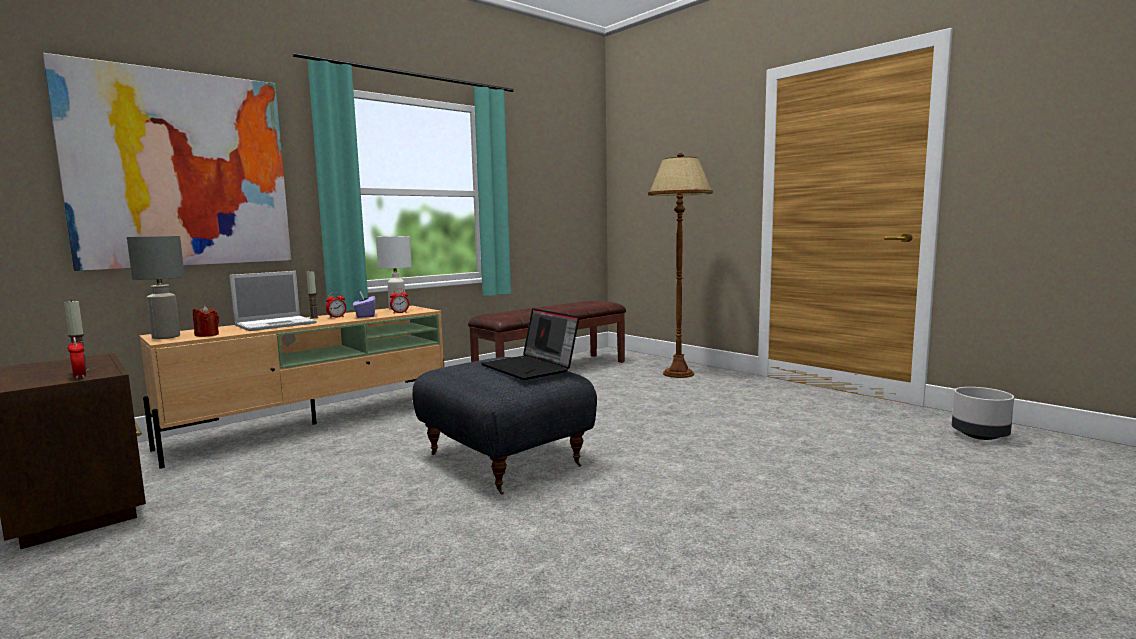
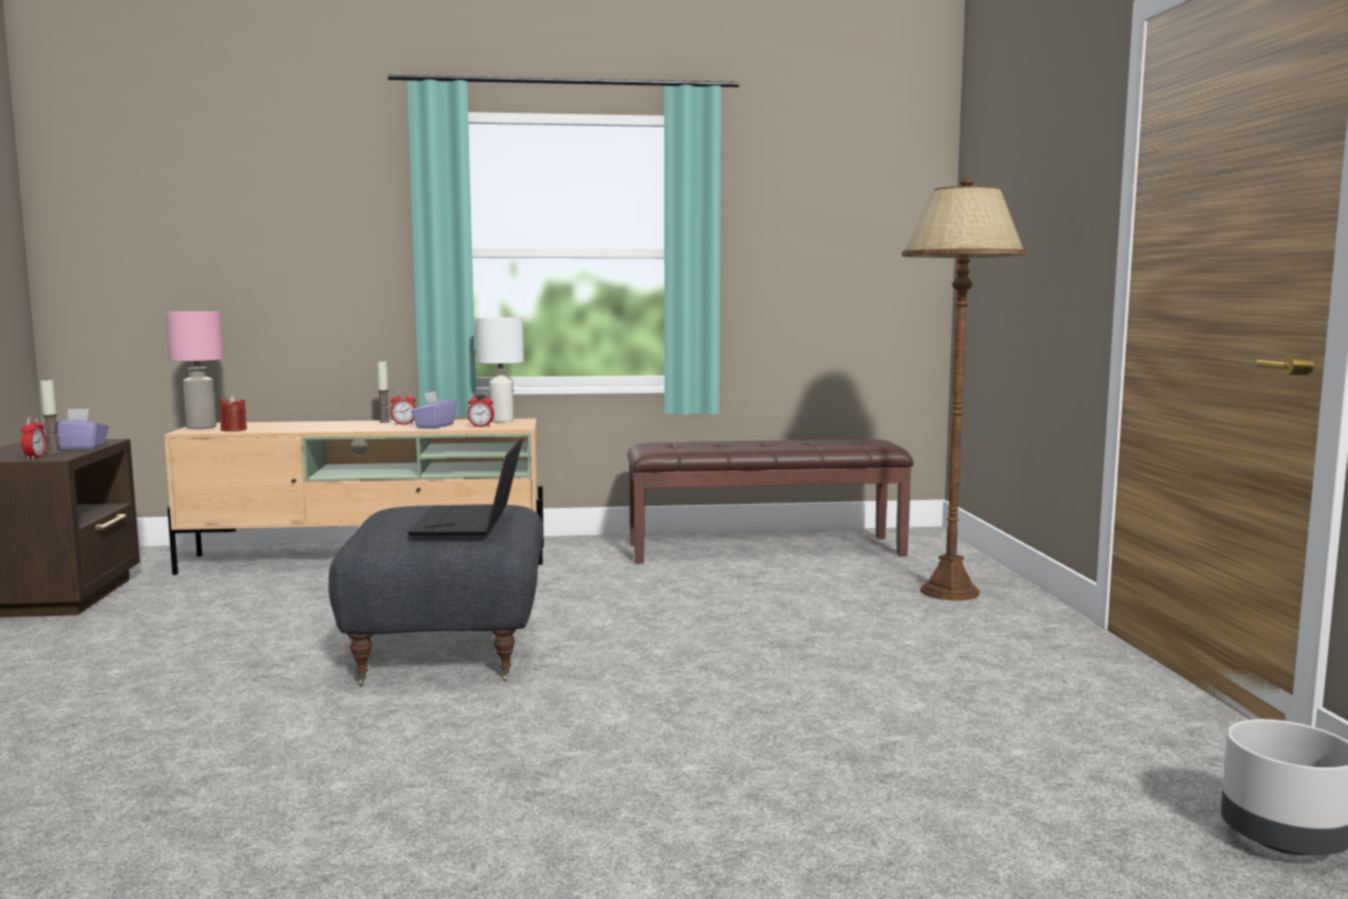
camera: 35 degrees right, 0 degrees up
picture [43,53,291,271] -> none
grey table lamp [127,236,185,339] -> pink table lamp [166,311,224,429]
laptop [229,271,317,331] -> none
none -> purple tissue box [44,409,109,450]

